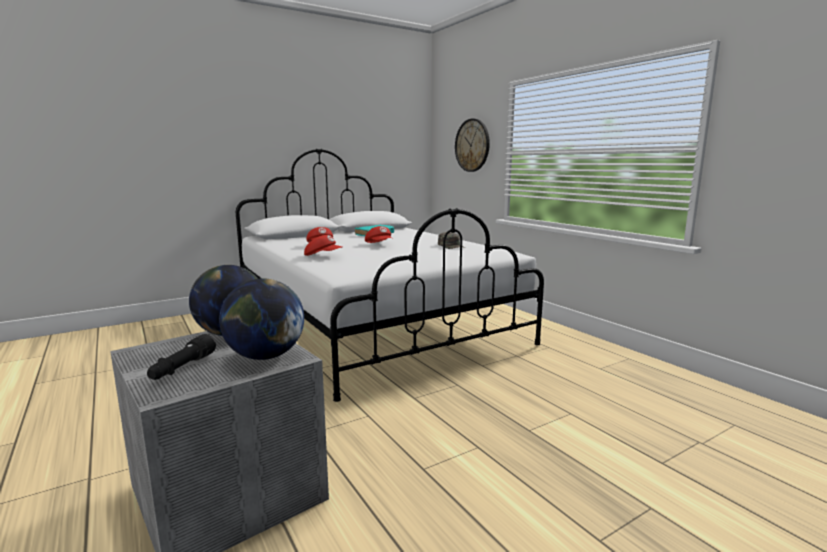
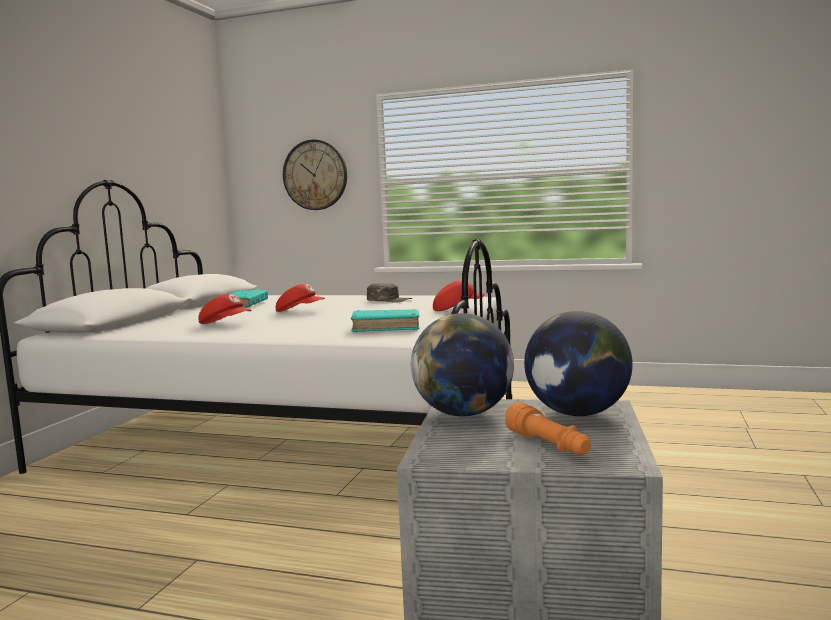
camera: 40 degrees left, 5 degrees down
black flashlight [147,334,216,380] -> orange flashlight [505,402,591,455]
red cap [304,235,342,256] -> red cap moved to [433,280,485,311]
none -> turquoise book [351,309,419,332]

